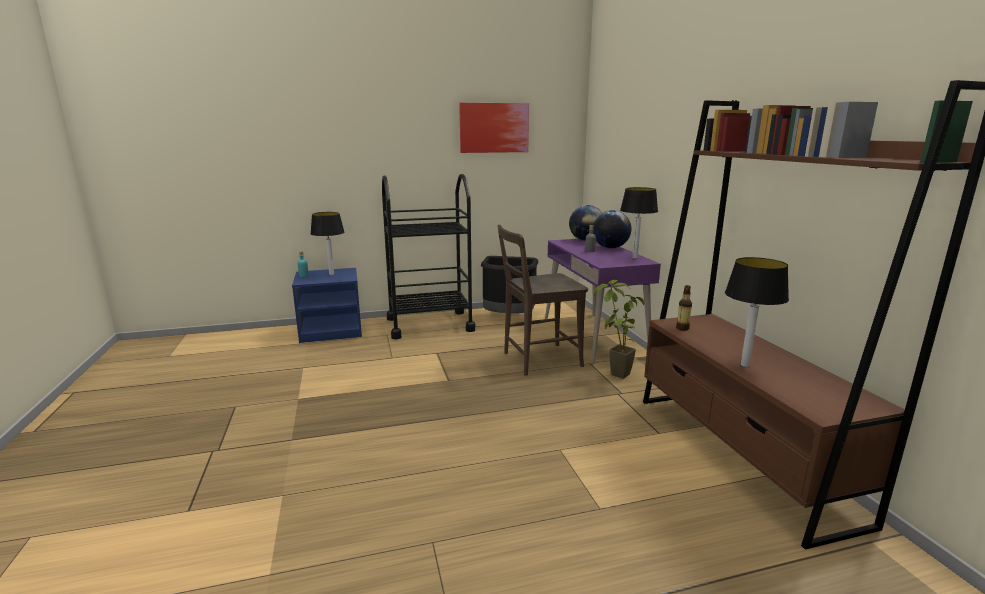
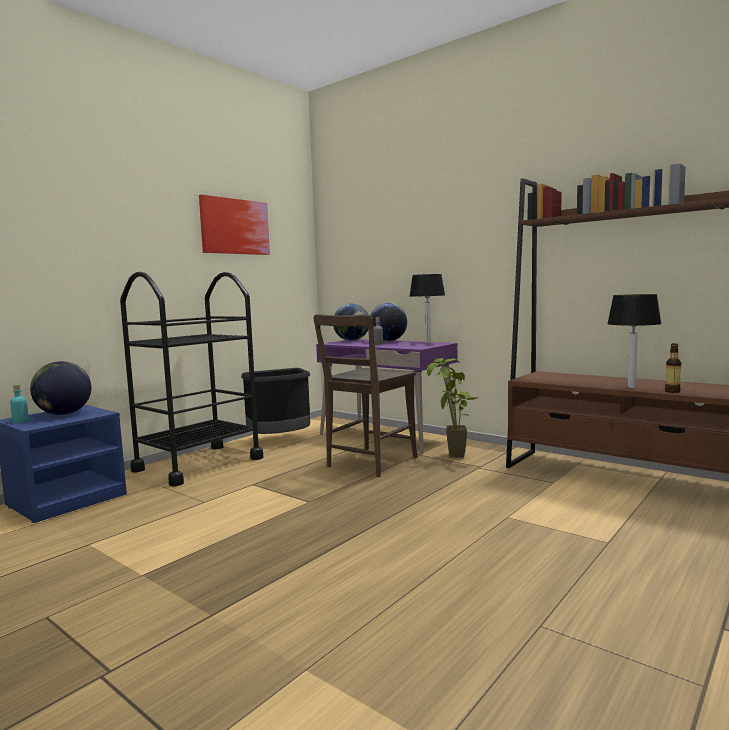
camera: 35 degrees left, 10 degrees down
table lamp [310,212,344,275] -> globe [30,361,91,415]
bottle [676,285,692,331] -> bottle moved to [665,343,681,393]

